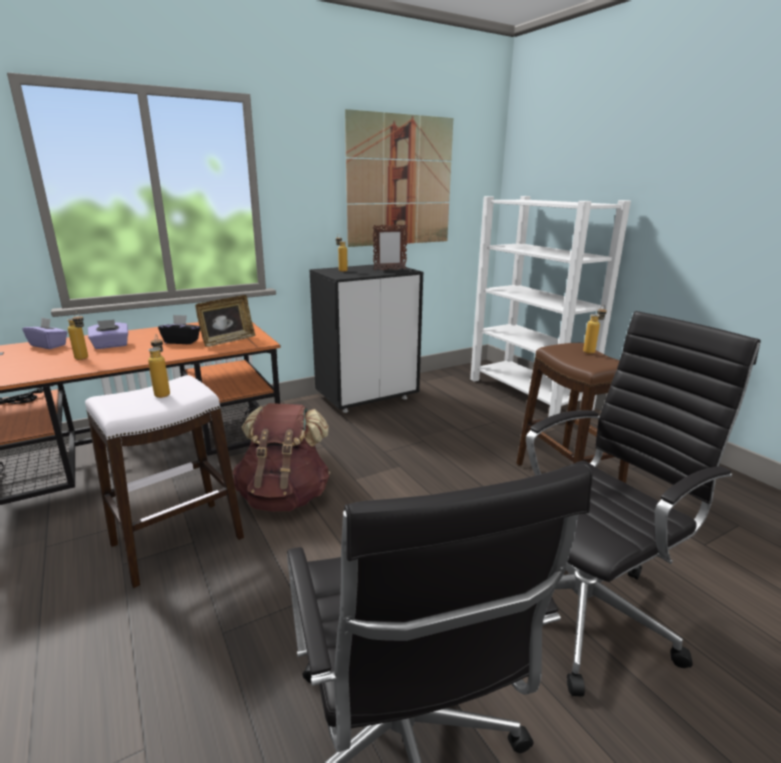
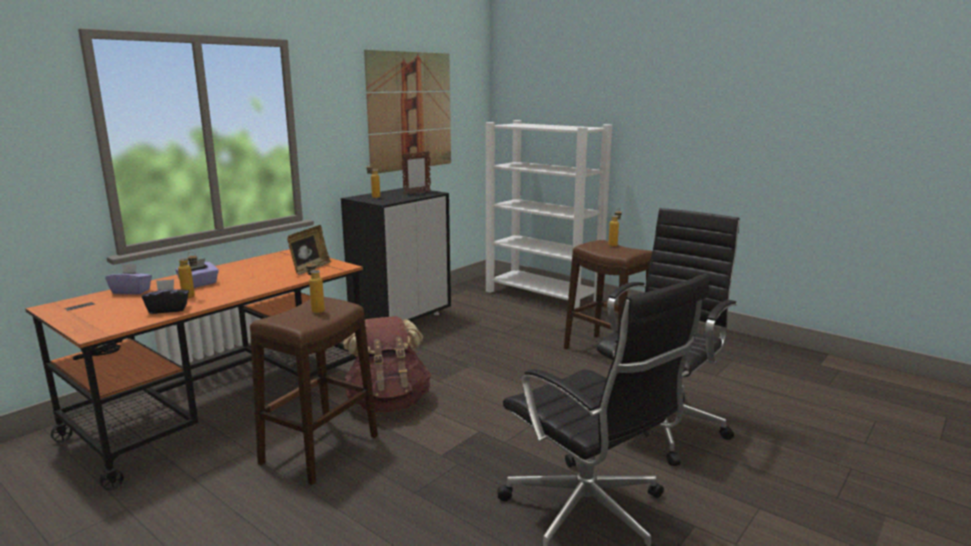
camera: 20 degrees left, 5 degrees down
white stool [85,375,244,588] -> brown stool [250,297,378,485]
black tissue box [158,315,200,344] -> black tissue box moved to [142,279,189,314]

